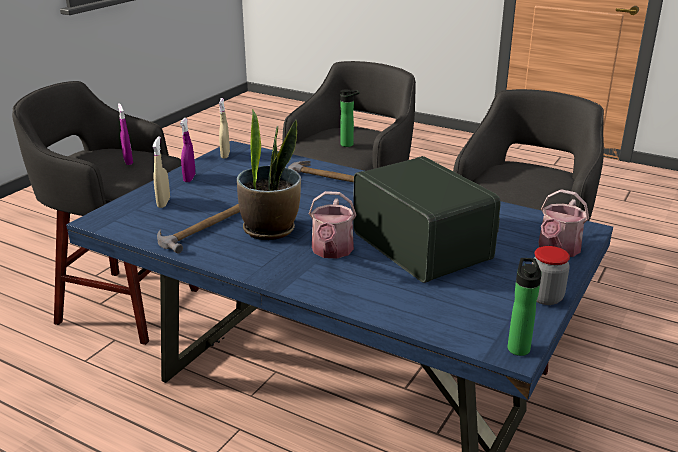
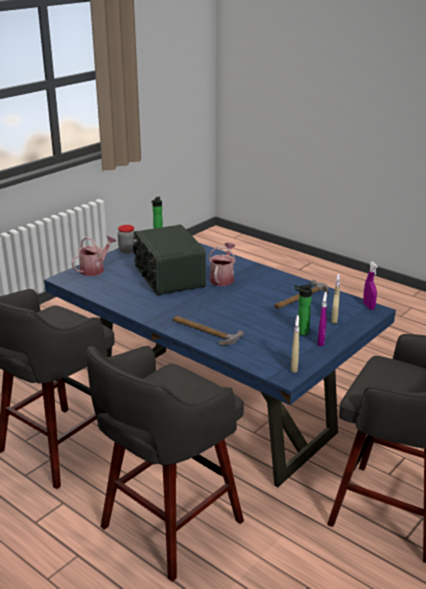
camera: 170 degrees left, 0 degrees up
purple spray bottle [118,103,133,165] -> purple spray bottle moved to [363,262,378,310]
potted plant [237,109,301,240] -> none
bottle [340,90,360,147] -> bottle moved to [295,285,313,335]

